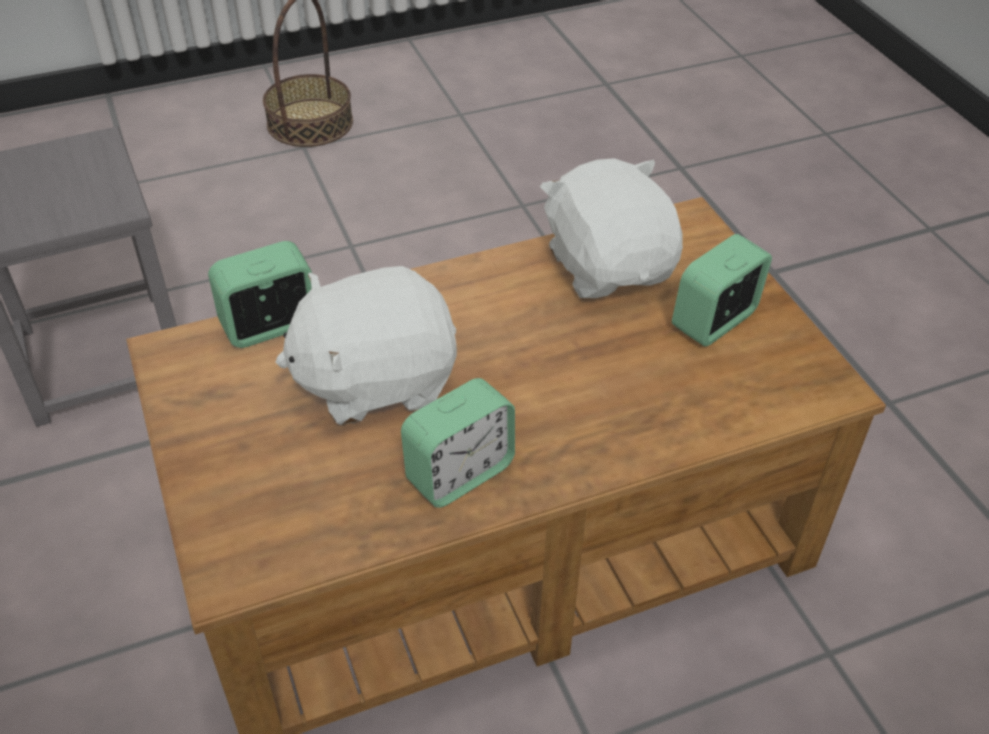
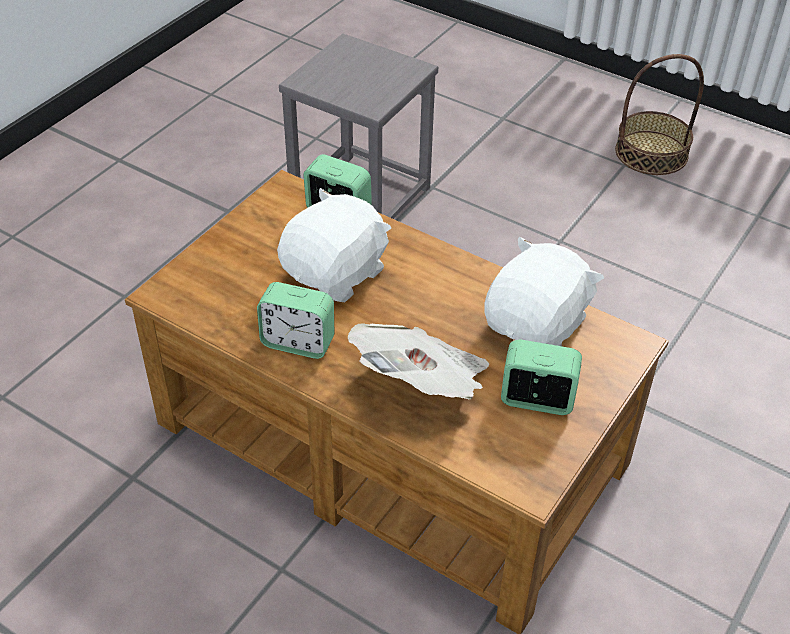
camera: 55 degrees right, 0 degrees up
white plush toy [276,266,457,425] -> white plush toy turned 90 degrees clockwise [277,188,391,302]
none -> newspaper [348,324,489,400]

